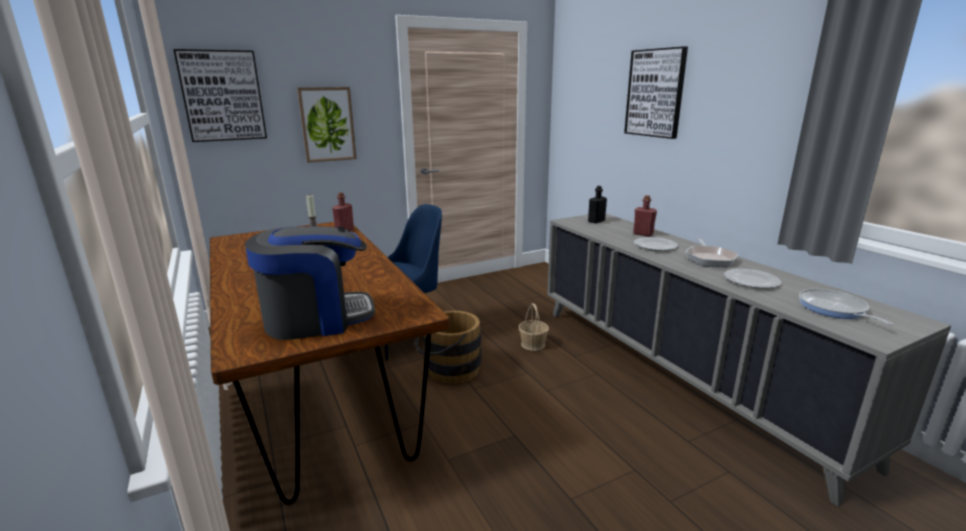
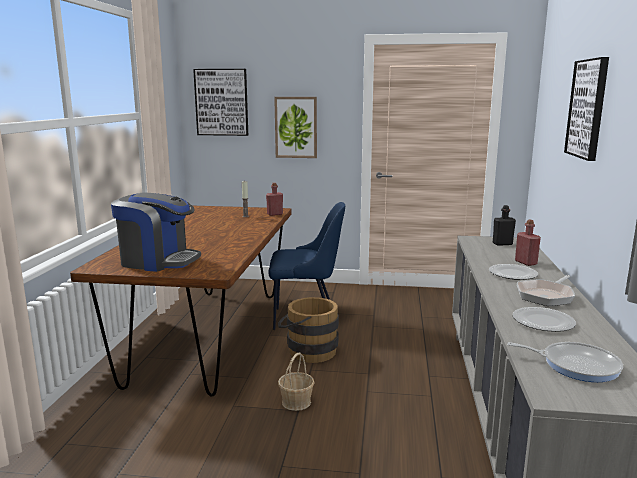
camera: 35 degrees right, 5 degrees down
basket [519,303,549,351] -> basket moved to [278,353,315,411]
frying pan [799,289,894,325] -> frying pan turned 90 degrees clockwise [507,342,623,382]

